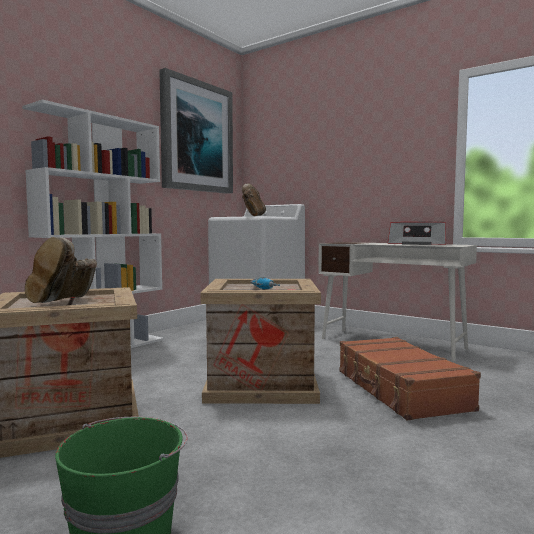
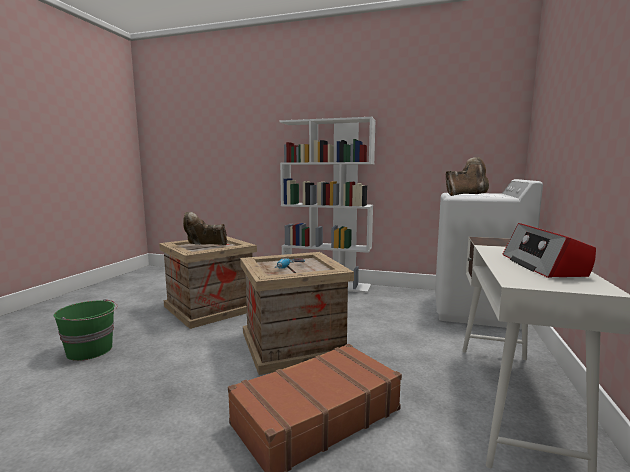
camera: 70 degrees right, 5 degrees up
picture [159,68,233,194] -> none

